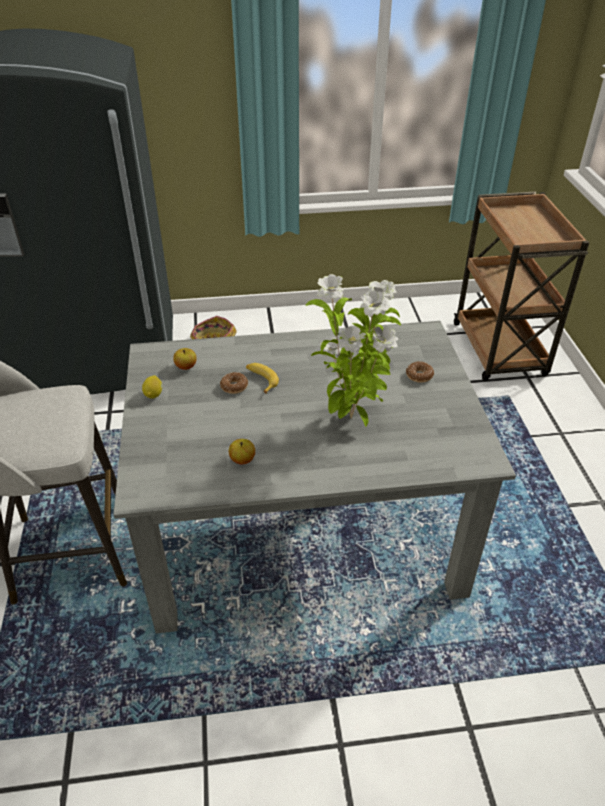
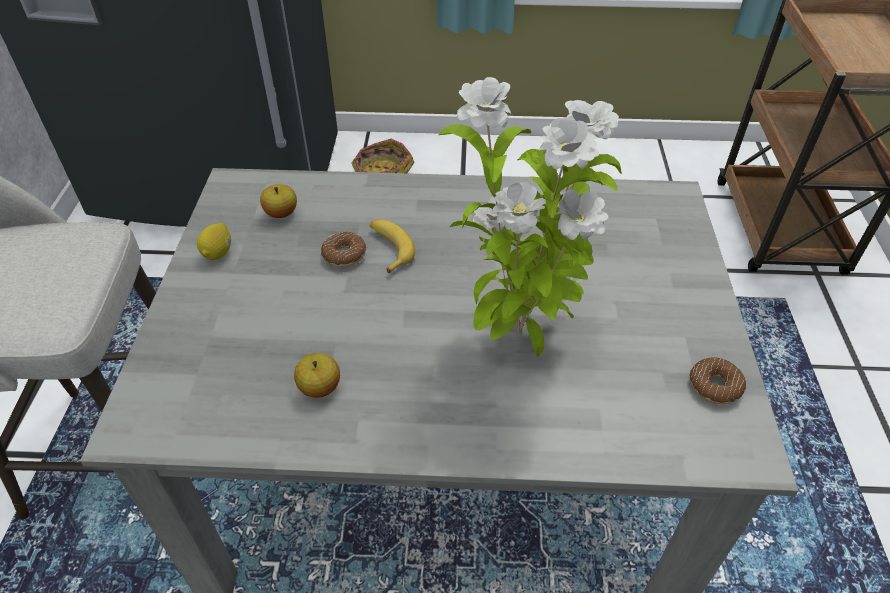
camera: 10 degrees right, 5 degrees up
donut [406,361,434,383] -> donut moved to [690,357,746,404]

